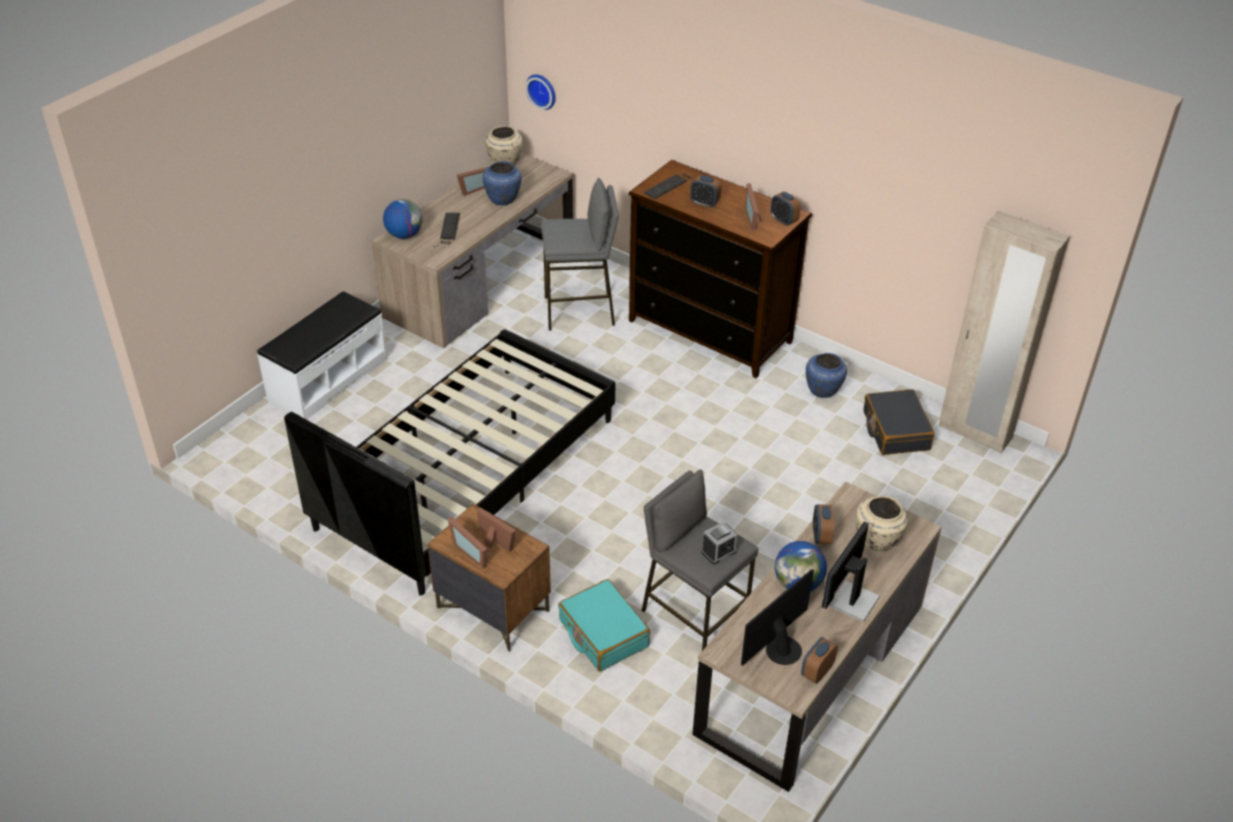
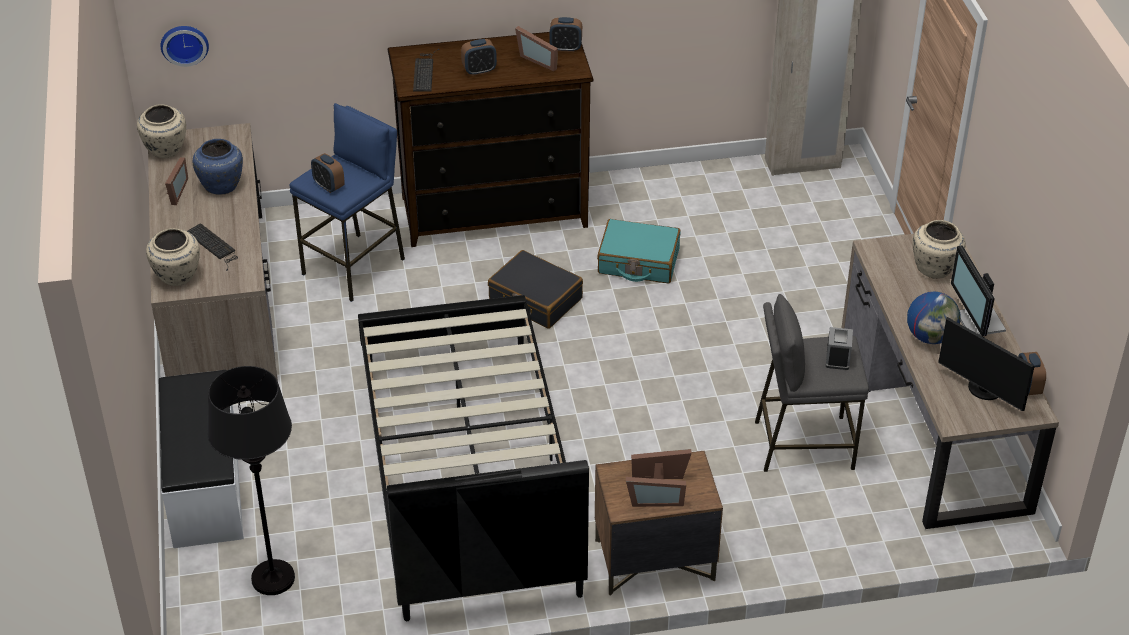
camera: 45 degrees left, 0 degrees up
globe [383,199,423,239] -> beige vase [146,228,200,286]
grey stool [541,178,619,331] -> blue stool [290,103,405,302]
turquoise suitcase [558,579,650,671] -> turquoise suitcase moved to [597,219,681,283]
monitor [741,569,814,666] -> monitor turned 45 degrees counterclockwise [938,317,1035,411]
blue vase [806,353,847,398] -> none
alarm clock [813,504,834,544] -> alarm clock moved to [311,153,345,193]
black suitcase [864,389,935,455] -> black suitcase moved to [488,250,583,329]
none -> black floor lamp [207,366,295,595]

